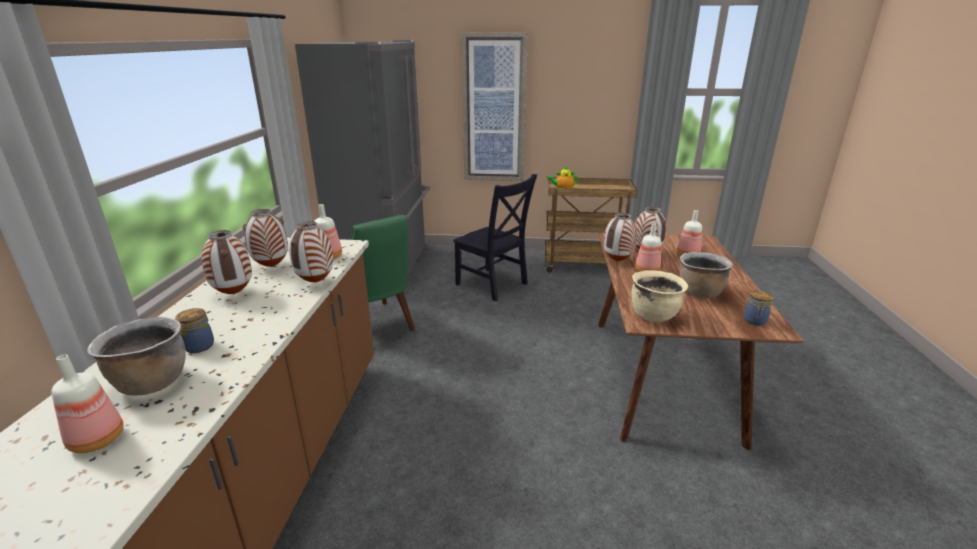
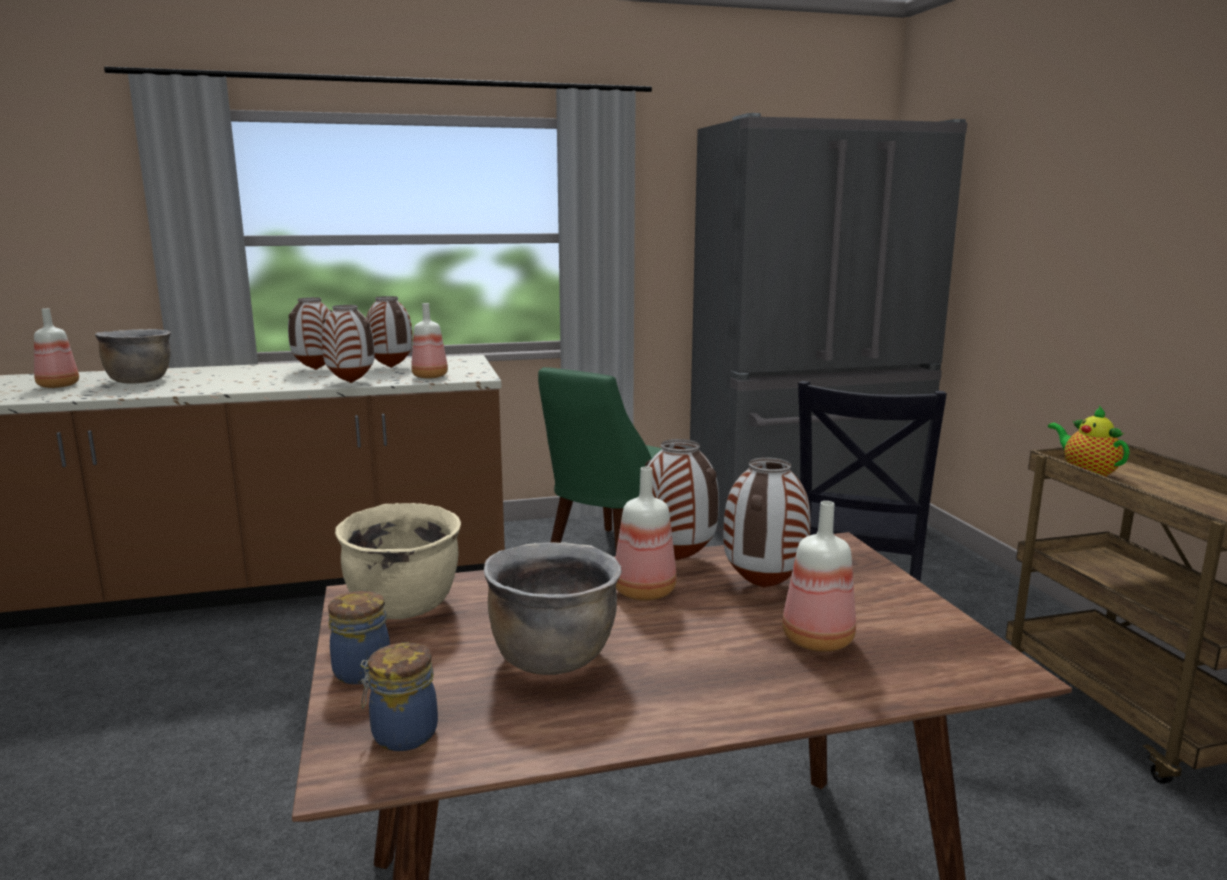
camera: 70 degrees right, 10 degrees down
jar [175,308,214,353] -> jar moved to [328,591,390,684]
picture [461,32,528,181] -> none

